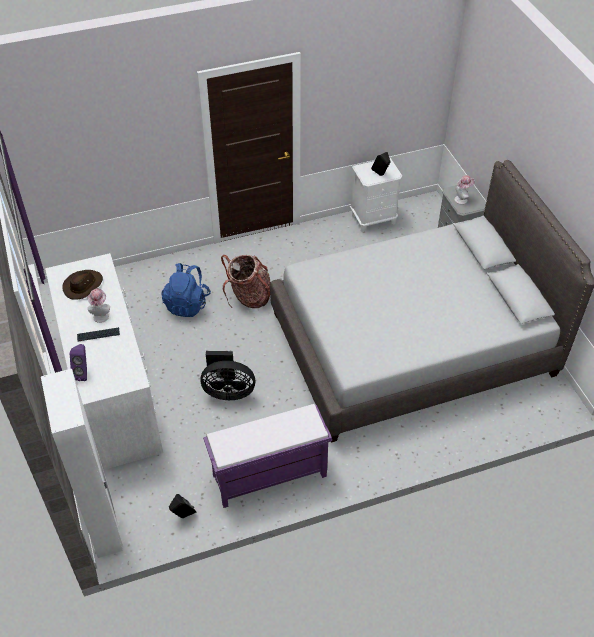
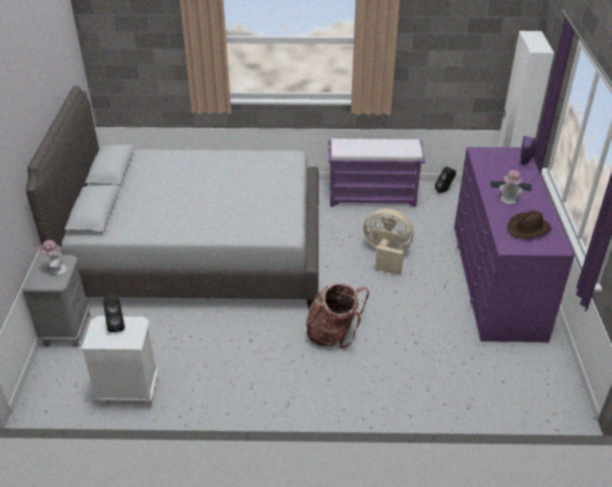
camera: 160 degrees left, 10 degrees down
white dresser [45,253,163,470] -> purple dresser [454,147,574,342]
blue backpack [161,263,211,317] -> none
black fan [201,351,255,400] -> beige fan [363,208,414,275]

